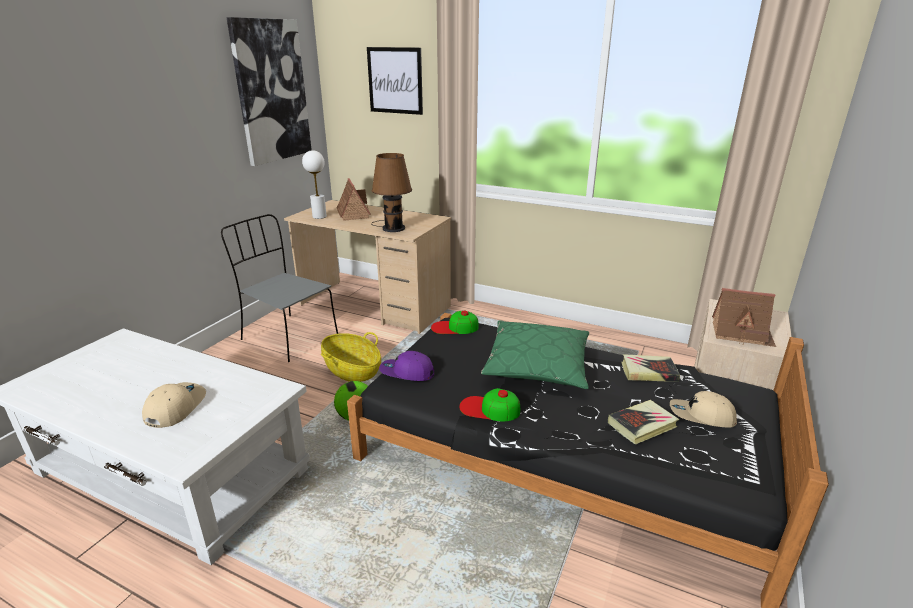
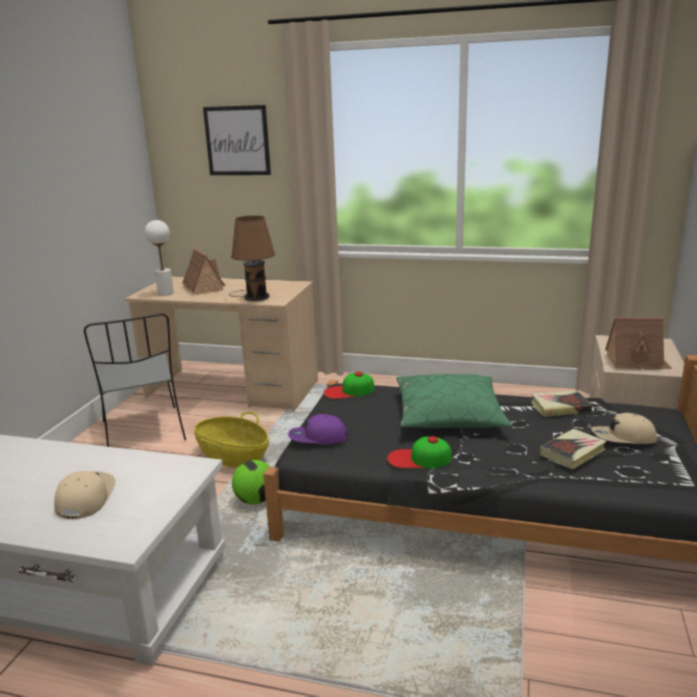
camera: 10 degrees left, 5 degrees down
grey chair [221,214,338,362] -> grey chair turned 135 degrees counterclockwise [84,313,186,447]
picture [226,17,312,166] -> none

